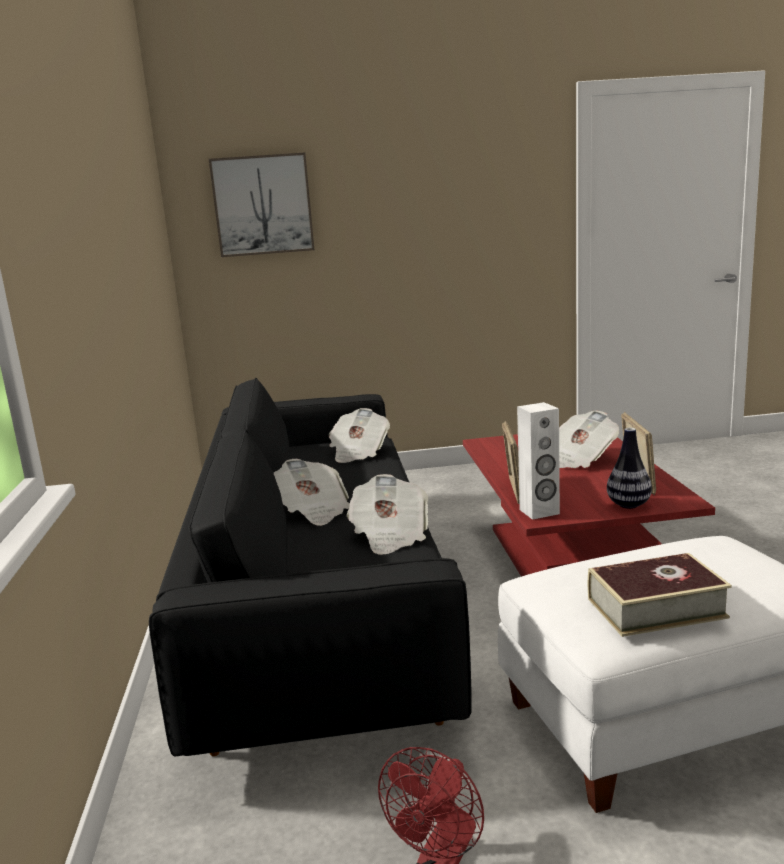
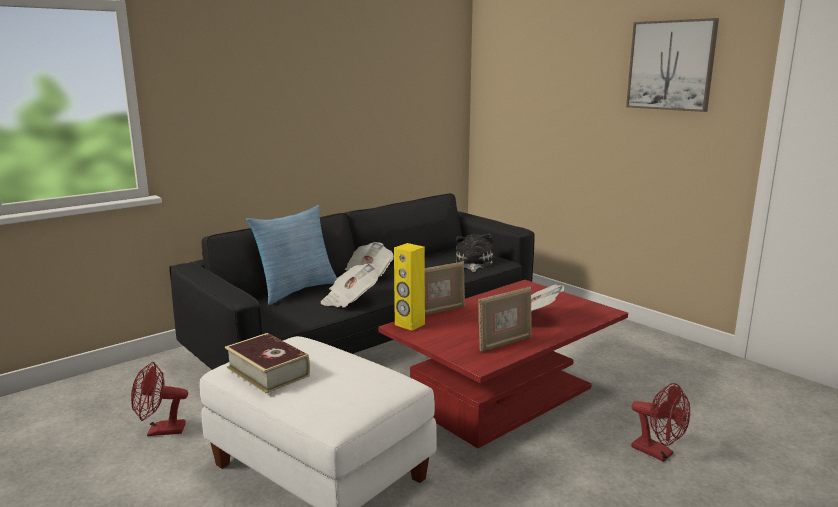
camera: 55 degrees right, 0 degrees up
picture [209,152,314,257] -> picture moved to [626,18,719,112]
newspaper [328,408,390,463] -> plush toy [456,234,493,272]
white speaker [517,402,560,520] -> yellow speaker [394,243,425,331]
vase [607,428,652,509] -> none
none -> pillow [246,205,337,305]
none -> red fan [631,383,690,462]

